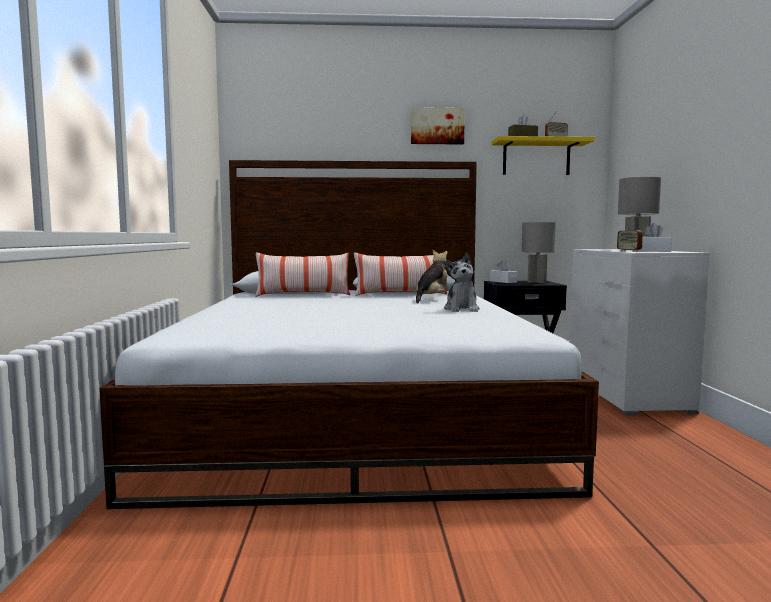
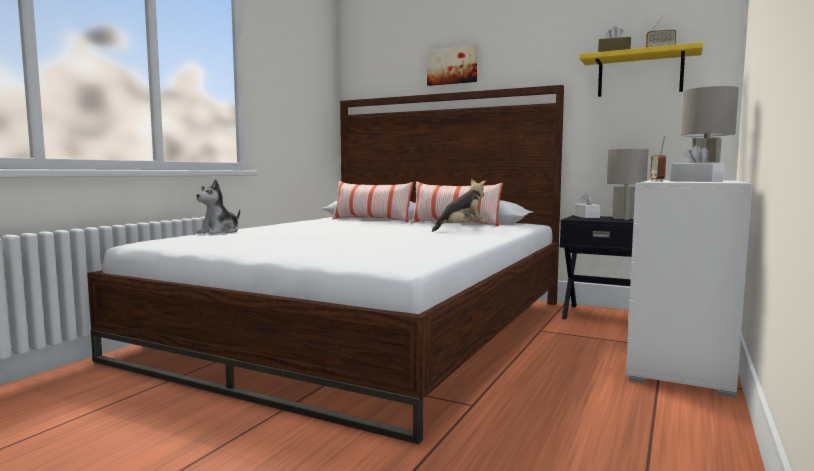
camera: 30 degrees right, 0 degrees up
picture [411,107,465,145] -> picture moved to [427,45,477,86]
plush toy [444,253,480,312] -> plush toy moved to [196,179,240,234]

